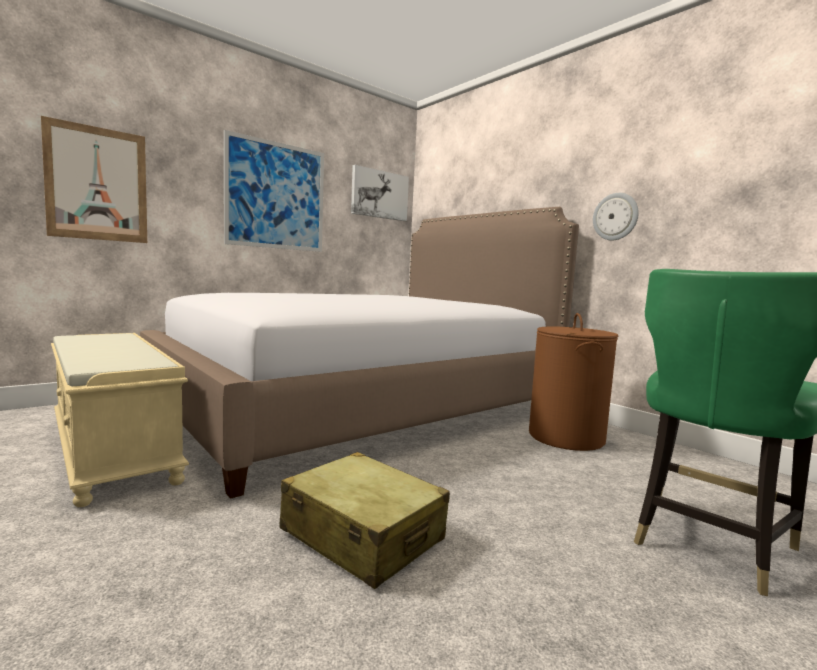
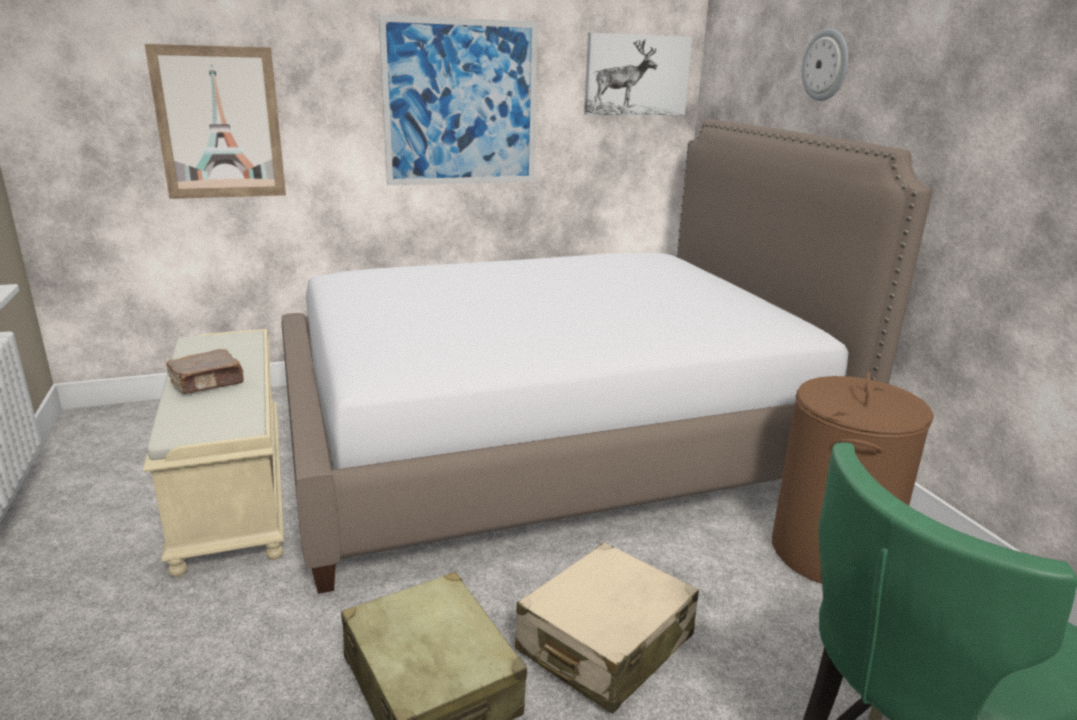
camera: 20 degrees right, 15 degrees up
wall clock [593,193,639,240] -> wall clock moved to [802,28,849,101]
none -> brown book [166,349,244,394]
none -> beige suitcase [515,542,699,714]

